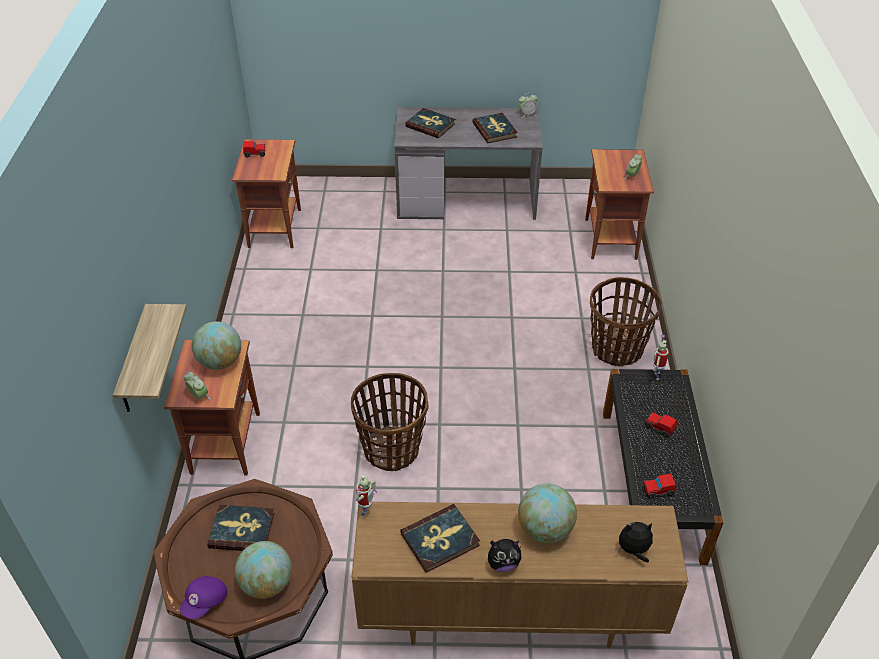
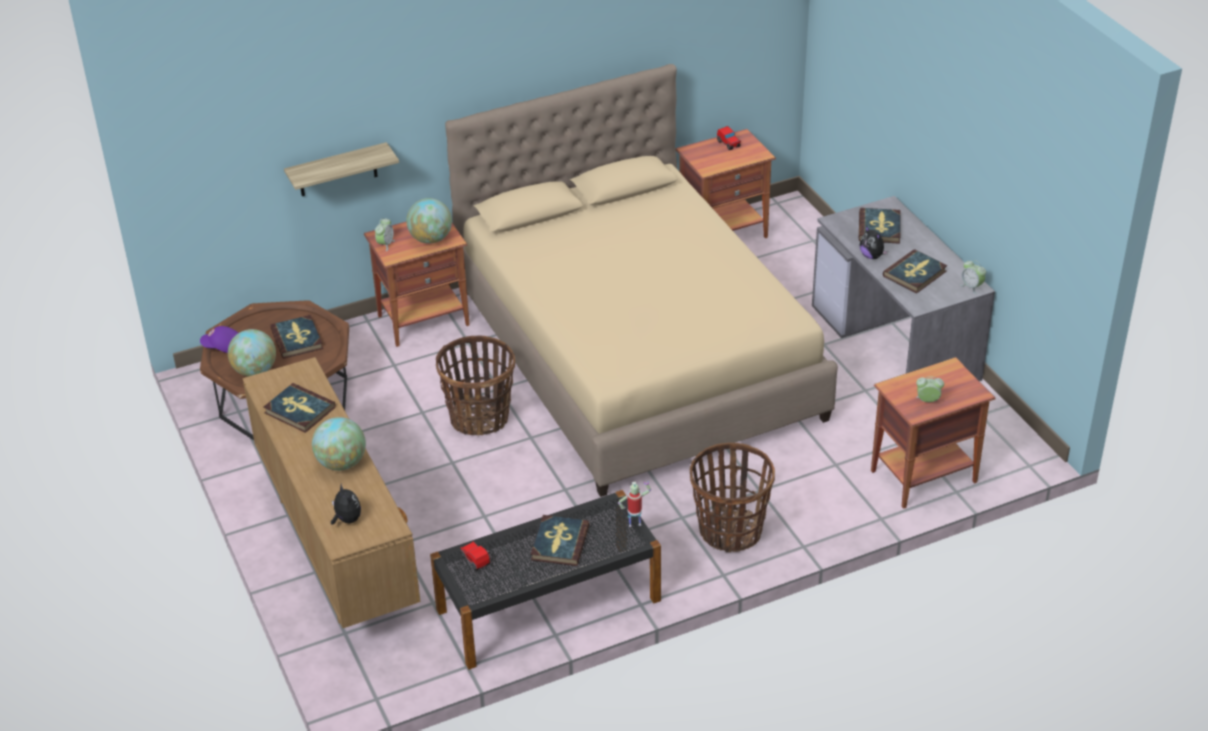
camera: 65 degrees right, 5 degrees down
toy robot [356,474,377,518] -> none
plush toy [488,539,521,572] -> plush toy moved to [860,226,888,259]
toy car [645,412,677,437] -> book [531,515,590,566]
none -> beige bed [445,64,838,497]

